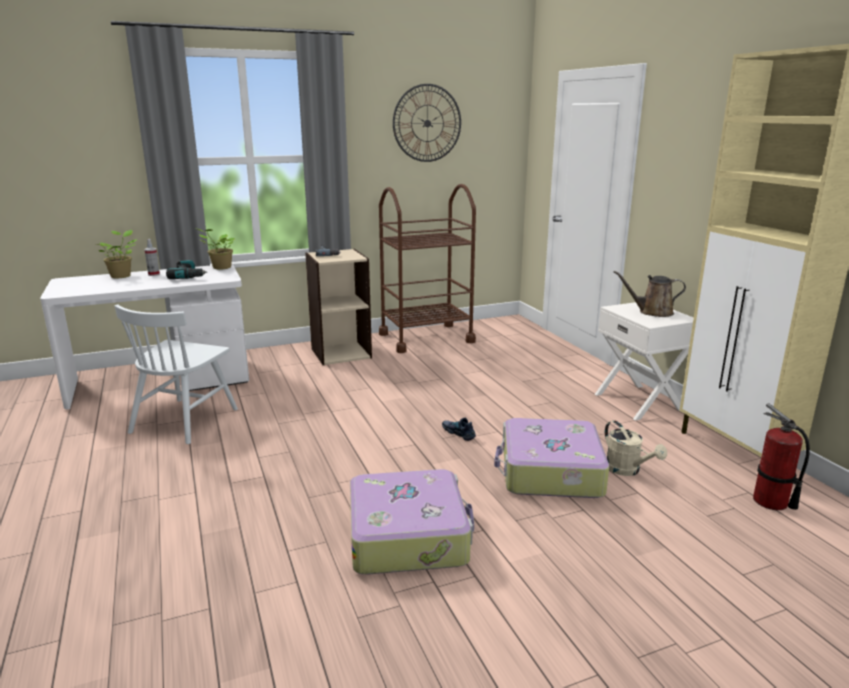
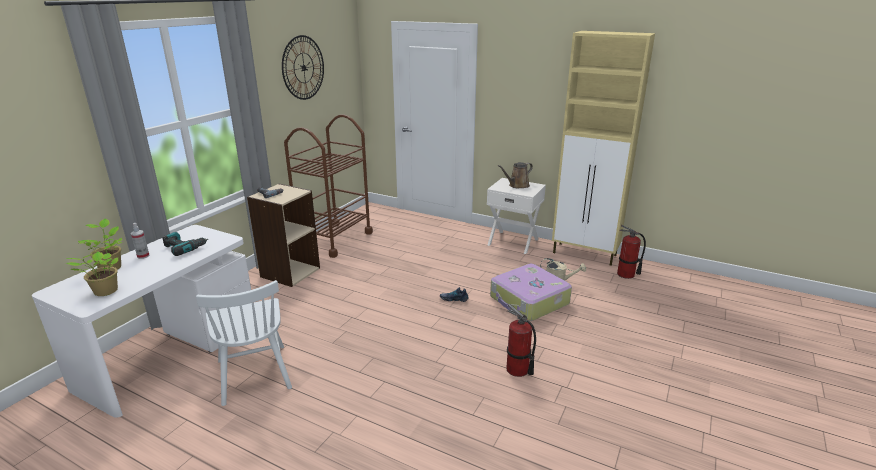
camera: 40 degrees left, 5 degrees up
potted plant [195,228,235,270] -> potted plant moved to [65,251,119,296]
suitcase [350,469,474,575] -> fire extinguisher [506,304,536,377]

